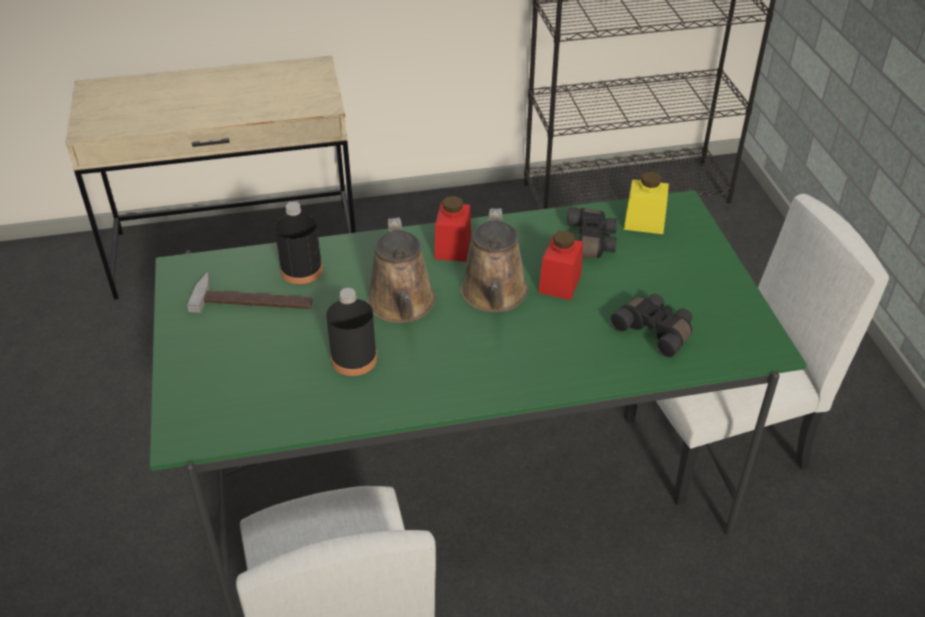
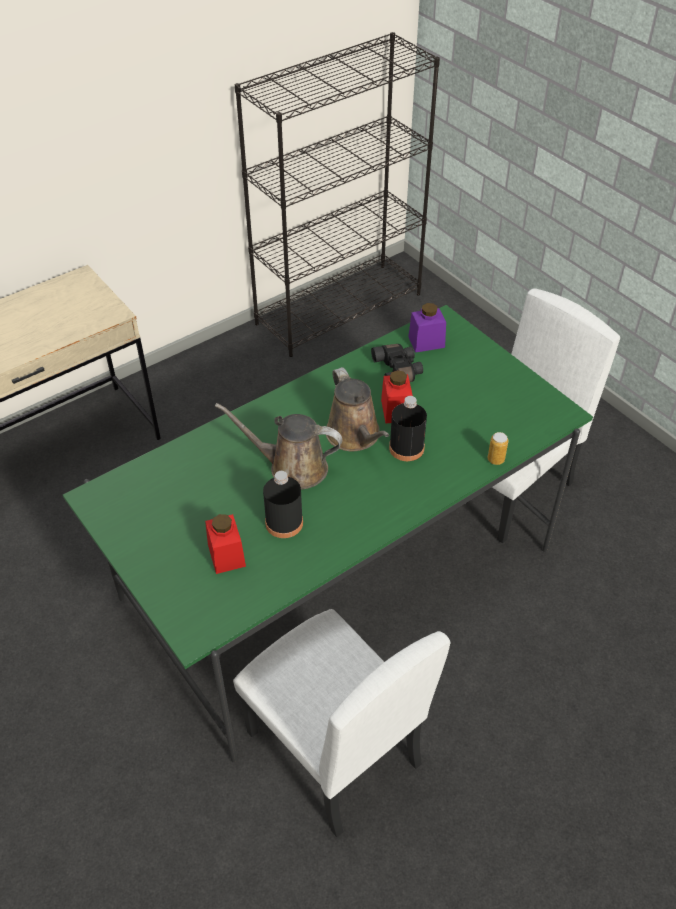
camera: 25 degrees left, 5 degrees up
hammer [187,272,313,313] -> none
black bottle [274,202,323,284] -> black bottle moved to [389,396,427,461]
brown watering can [367,217,436,323] -> brown watering can turned 135 degrees clockwise [215,403,342,490]
red jar [434,196,471,262] -> red jar moved to [205,514,246,574]
black binoculars [610,294,692,358] -> none
yellow jar [624,172,669,234] -> purple jar [408,303,446,353]
none -> can [488,432,508,465]

